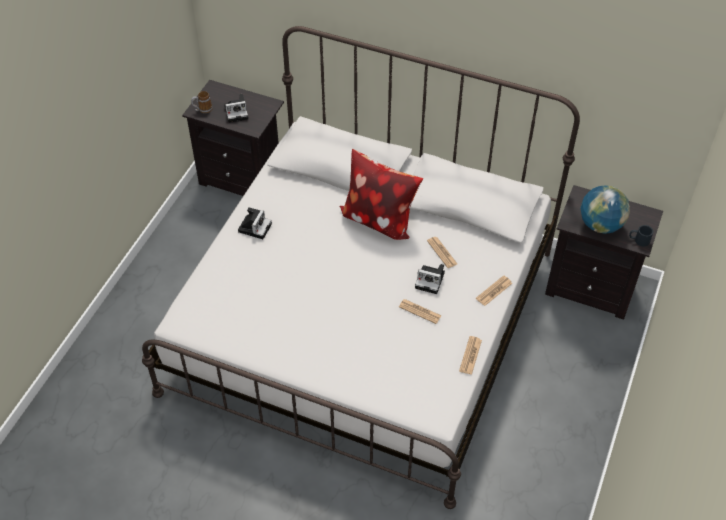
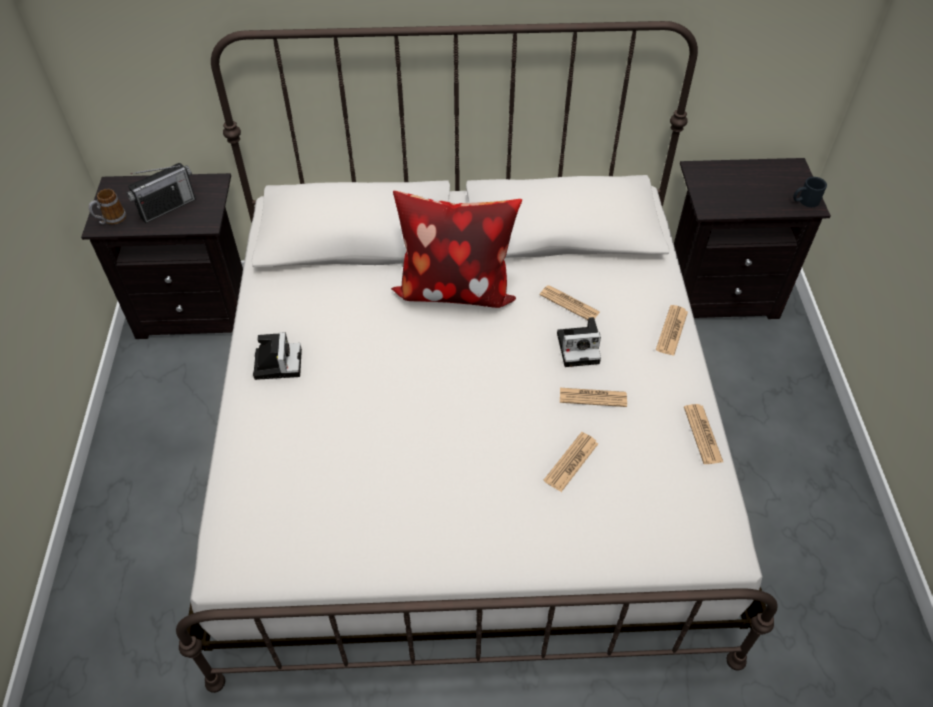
camera: 25 degrees left, 0 degrees up
camera [224,94,248,123] -> radio [127,163,196,223]
globe [580,185,630,234] -> none
none -> newspaper [544,432,598,492]

